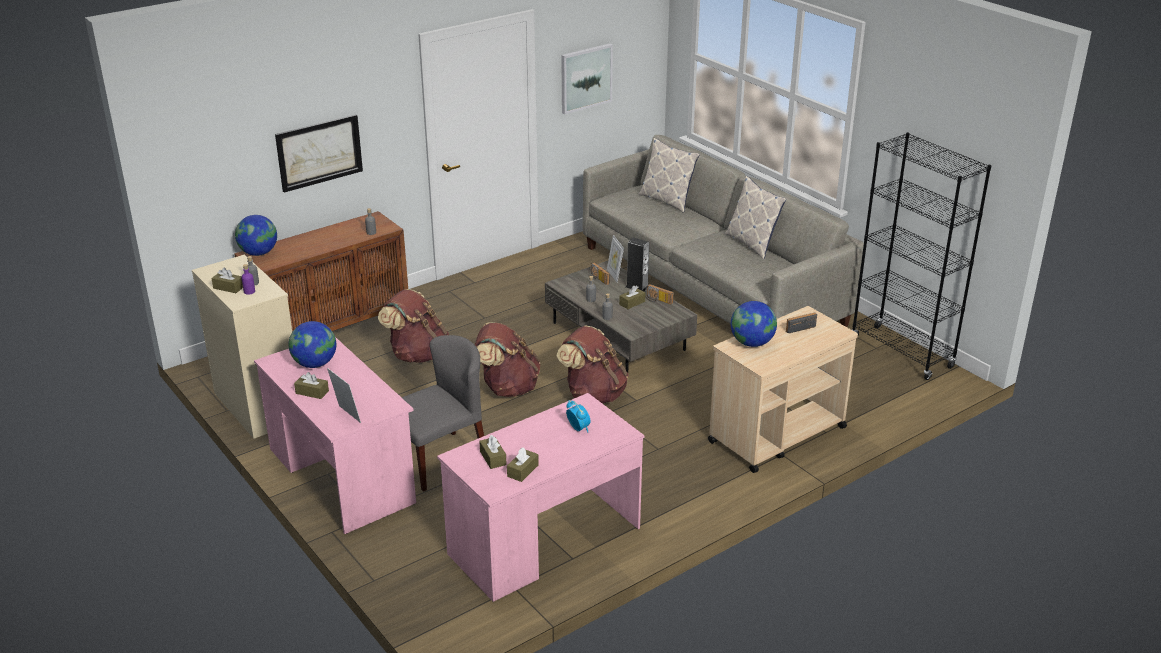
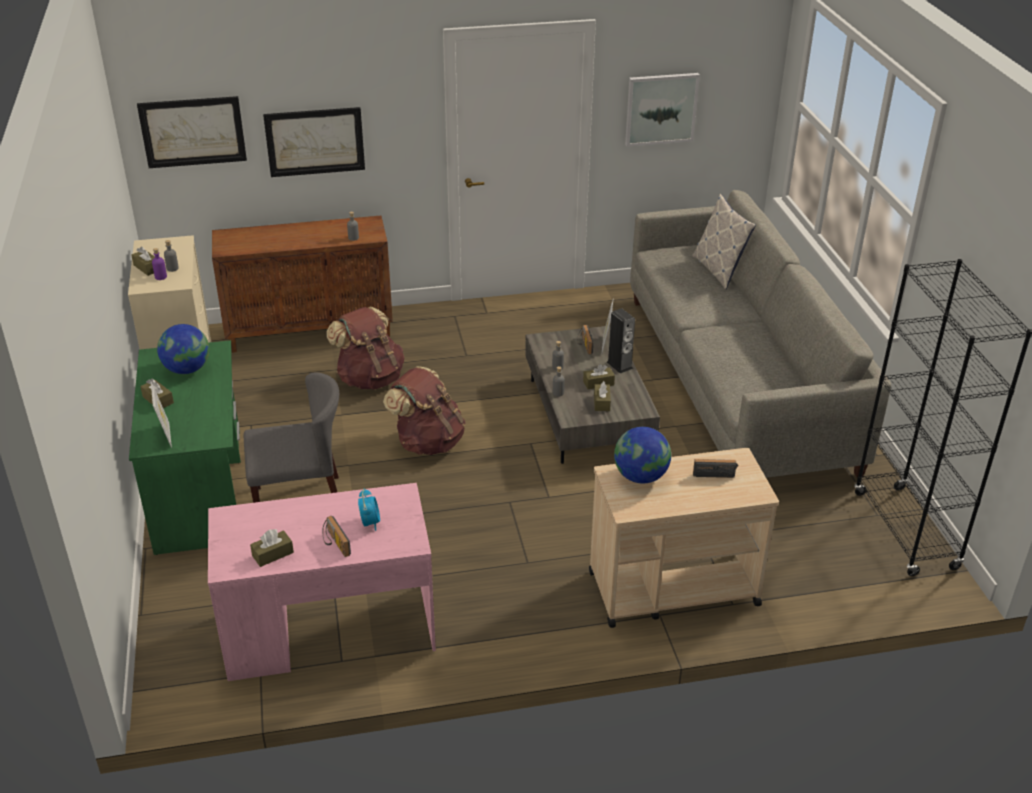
camera: 25 degrees right, 5 degrees up
globe [235,215,277,256] -> none
pink desk [254,337,416,534] -> green desk [129,340,241,555]
brown tissue box [479,435,507,469] -> brown tissue box moved to [594,381,611,411]
brown backpack [557,326,629,403] -> none
radio [645,284,674,305] -> radio moved to [322,516,351,557]
pillow [725,176,786,259] -> none
none -> picture [137,96,247,168]

